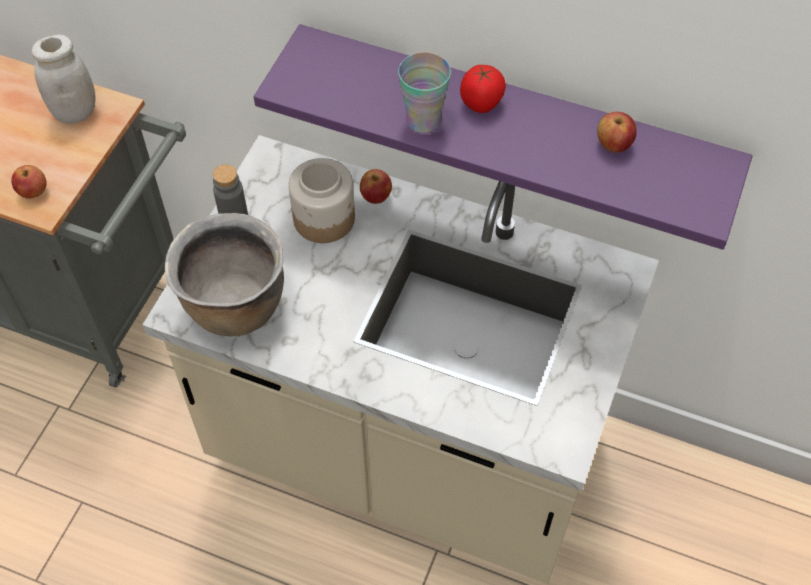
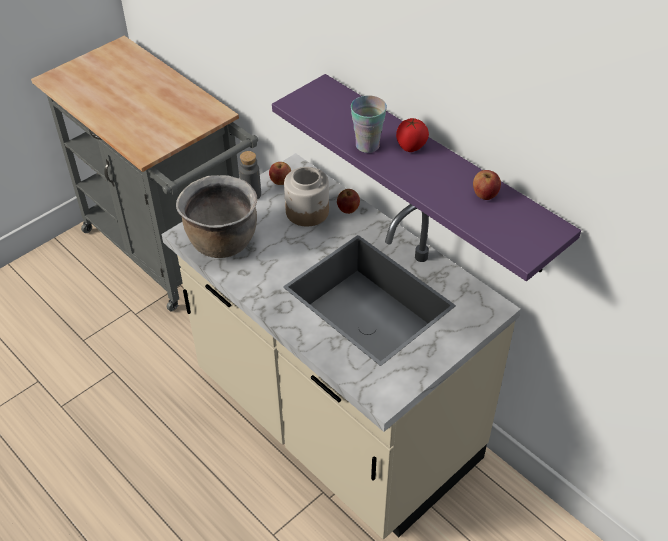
camera: 25 degrees right, 10 degrees down
apple [11,165,47,199] -> apple moved to [269,162,291,185]
white jar [32,35,95,124] -> none

